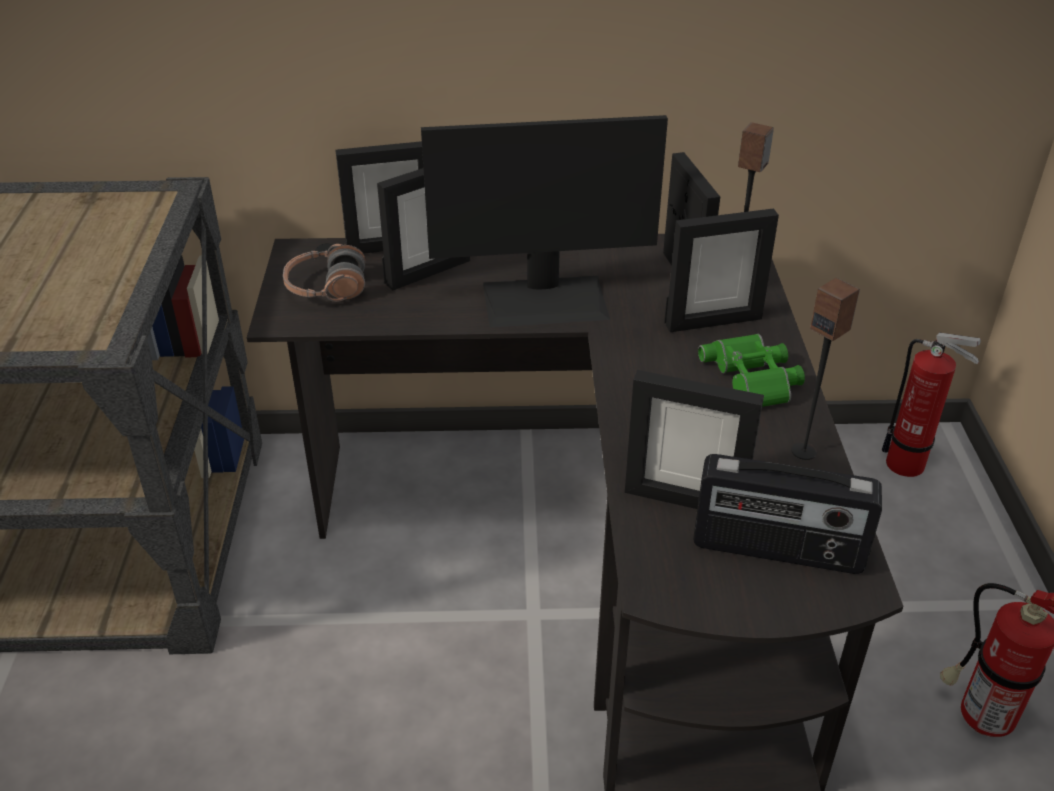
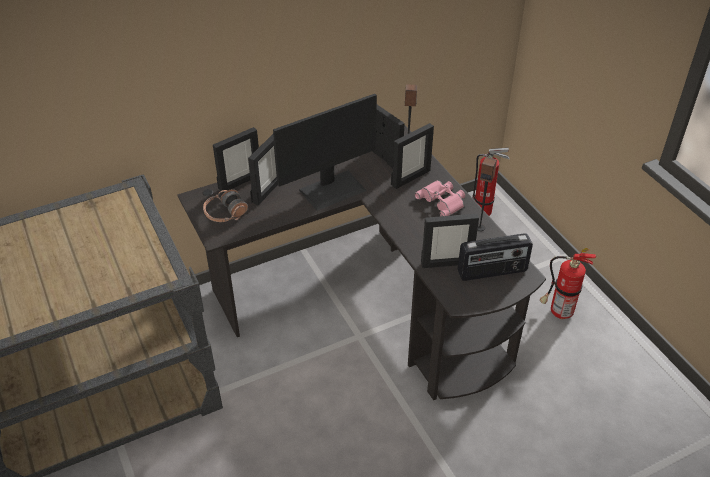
camera: 25 degrees left, 5 degrees up
green binoculars [698,334,805,407] -> pink binoculars [415,180,465,216]

